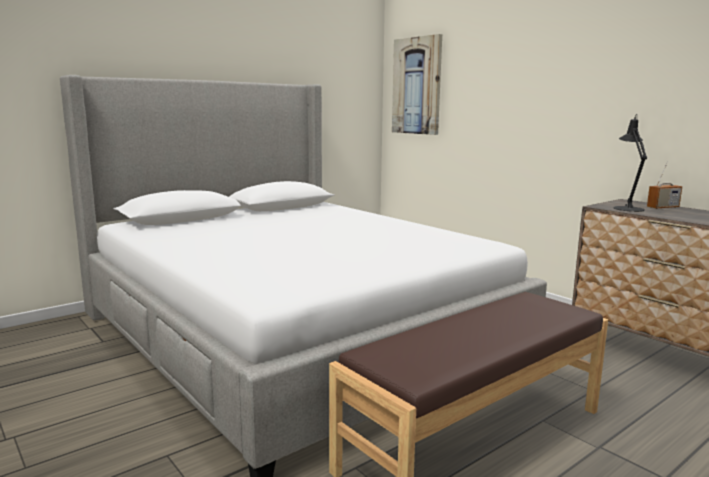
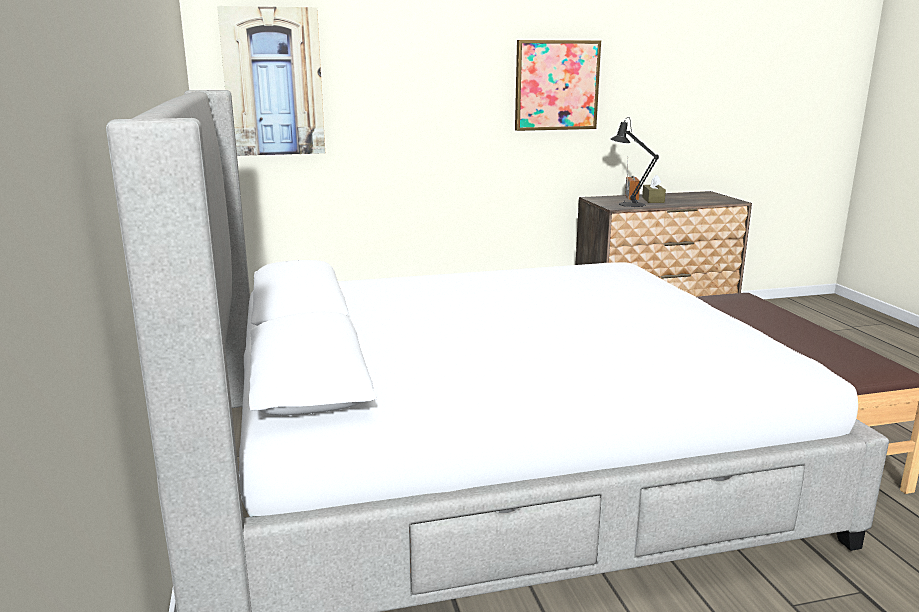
camera: 65 degrees left, 5 degrees up
none -> picture [515,40,601,131]
none -> brown tissue box [642,174,666,203]

